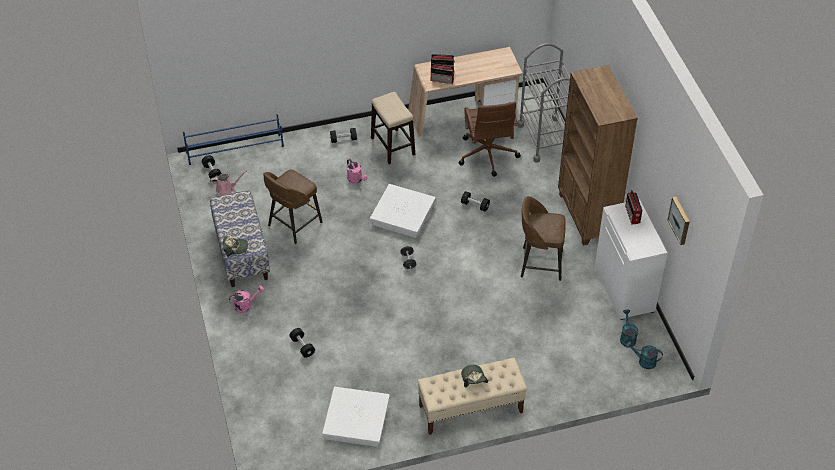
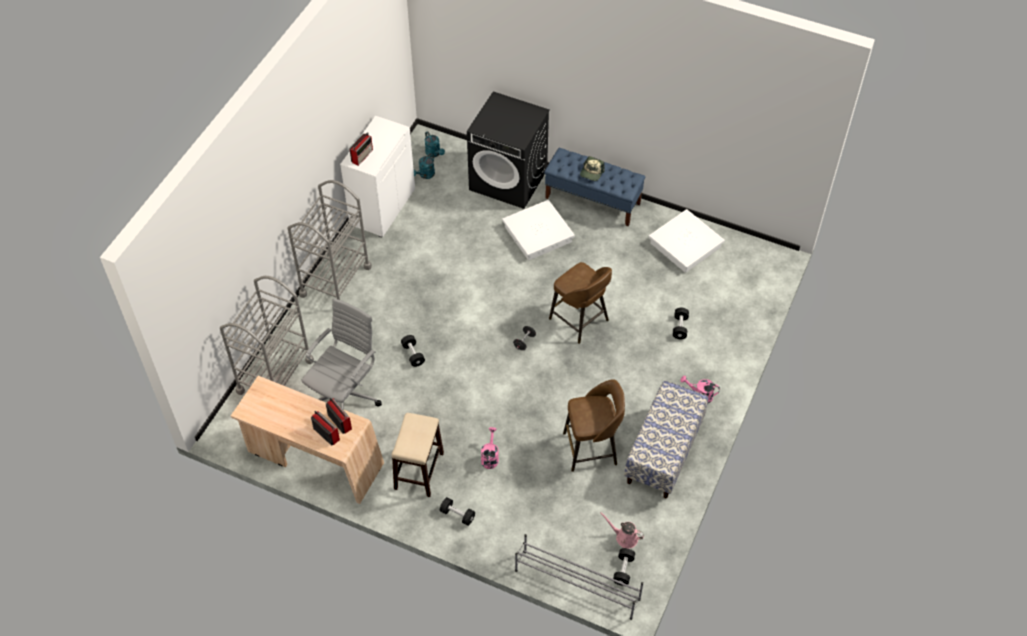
camera: 140 degrees left, 5 degrees up
blue shoe rack [183,114,284,165] -> grey shoe rack [515,534,643,620]
cap [223,236,248,257] -> none
white storage box [370,184,436,238] -> white storage box moved to [502,200,575,261]
beige bench [417,358,527,435] -> blue bench [544,148,645,226]
brown office chair [459,102,521,177] -> grey office chair [301,298,382,410]
brown stool [521,196,566,281] -> brown stool moved to [549,262,612,344]
brown bookcase [558,65,638,246] -> grey cart [288,180,372,300]
picture [667,197,690,245] -> none
none -> black washing machine [467,91,550,209]

